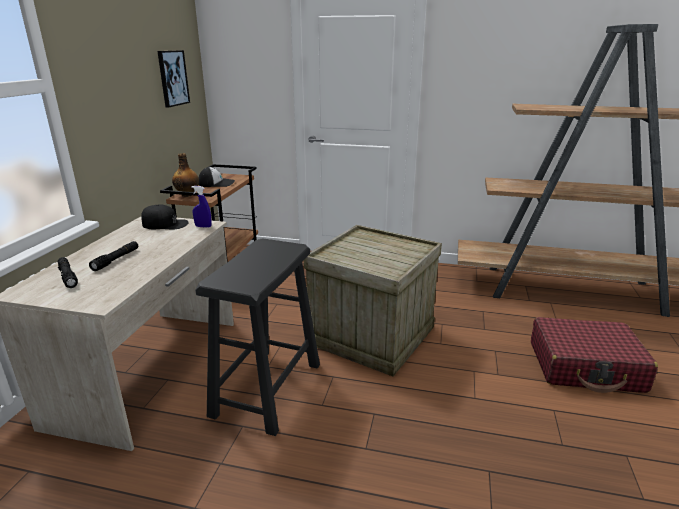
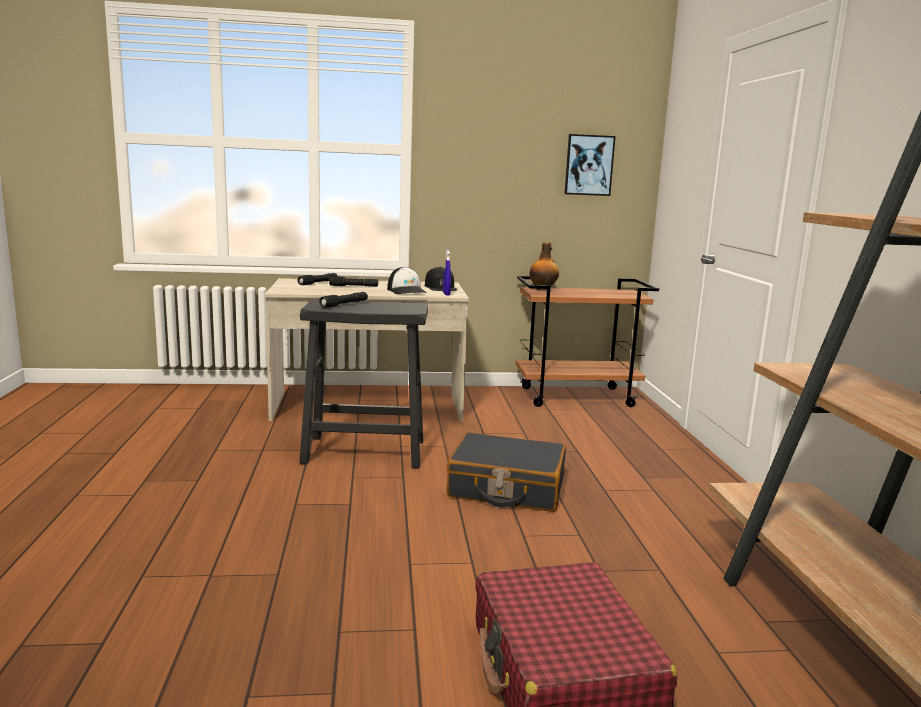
camera: 70 degrees right, 10 degrees down
cap [198,167,235,187] -> cap moved to [387,267,427,294]
crate [304,225,442,377] -> black suitcase [447,432,566,512]
none -> black flashlight [319,292,368,308]

